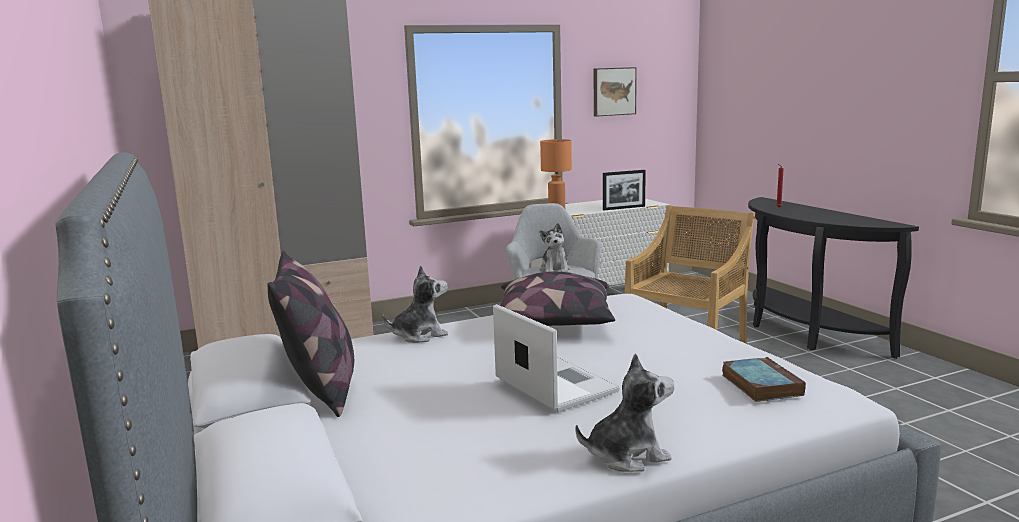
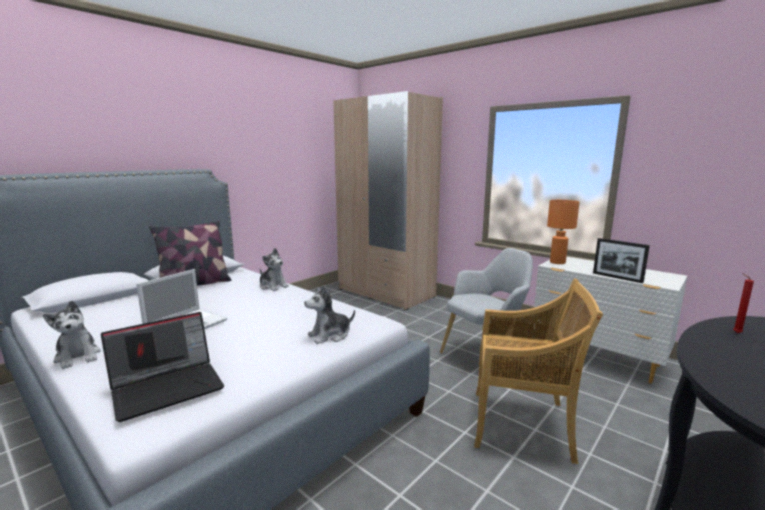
camera: 65 degrees right, 0 degrees up
pillow [500,272,615,326] -> none
plush toy [539,223,570,273] -> plush toy moved to [304,286,355,344]
picture [594,67,637,117] -> none
book [722,357,806,402] -> laptop [101,312,224,422]

